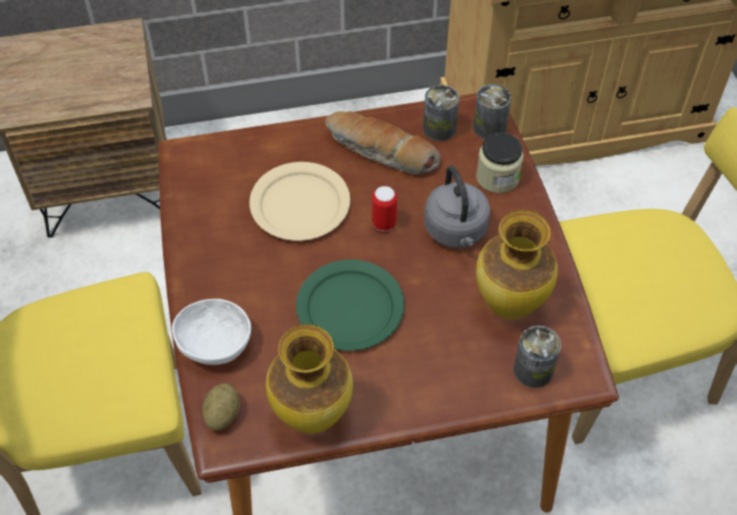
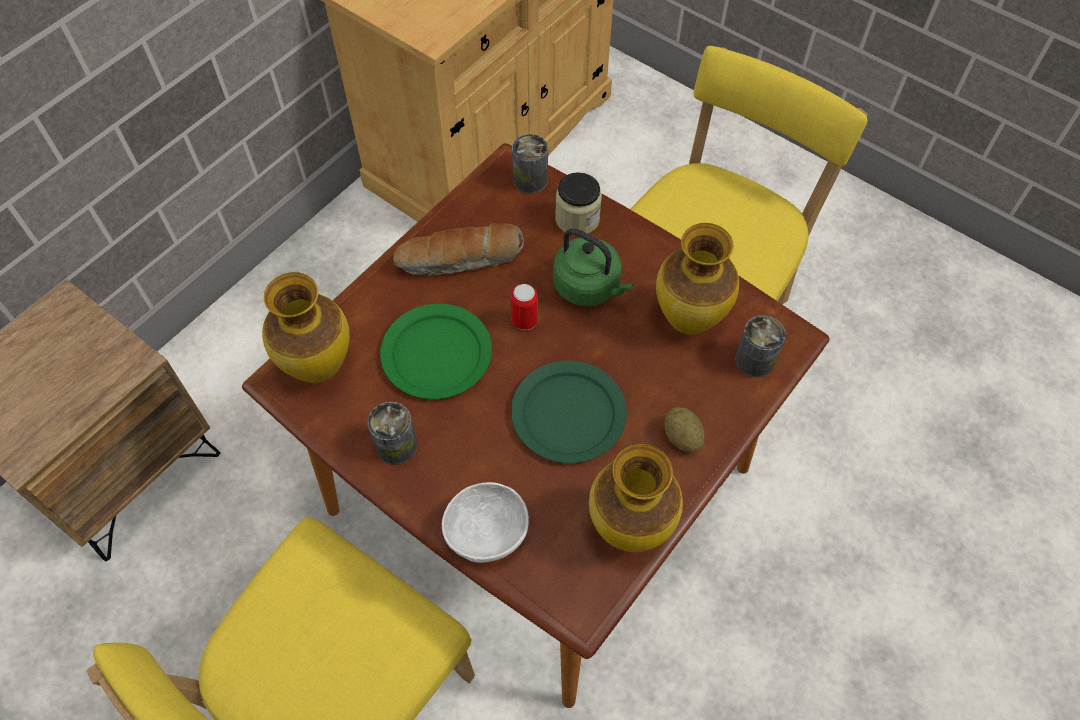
camera: 40 degrees left, 5 degrees up
potato [203,383,240,431] -> potato moved to [665,407,705,452]
beige plate [249,162,350,241] -> green plate [380,304,492,399]
can [423,85,459,141] -> can moved to [368,402,417,465]
grey kettle [424,165,490,248] -> green kettle [553,228,633,307]
none -> vase [262,272,350,383]

